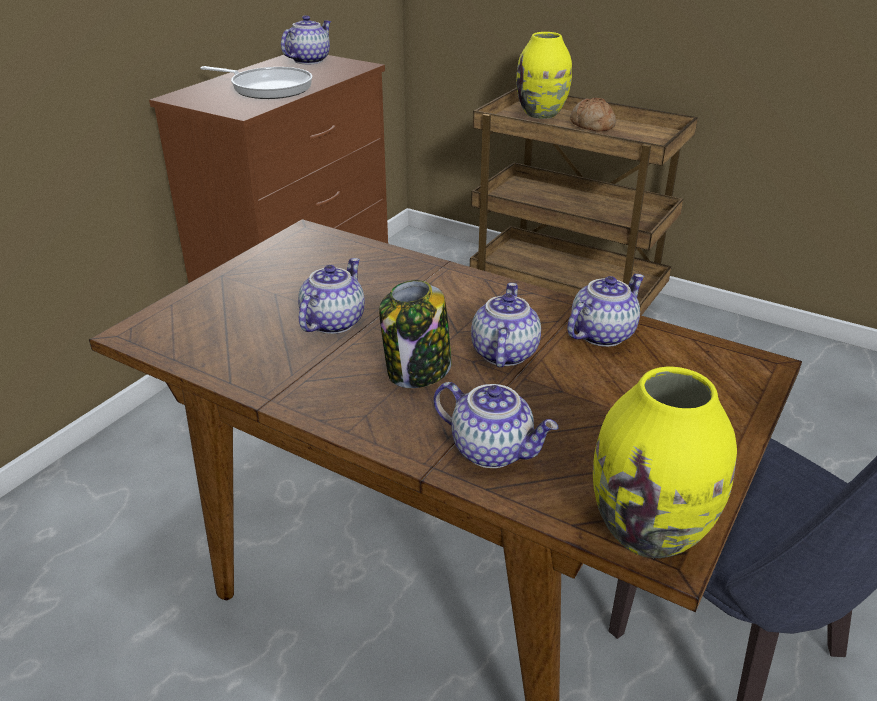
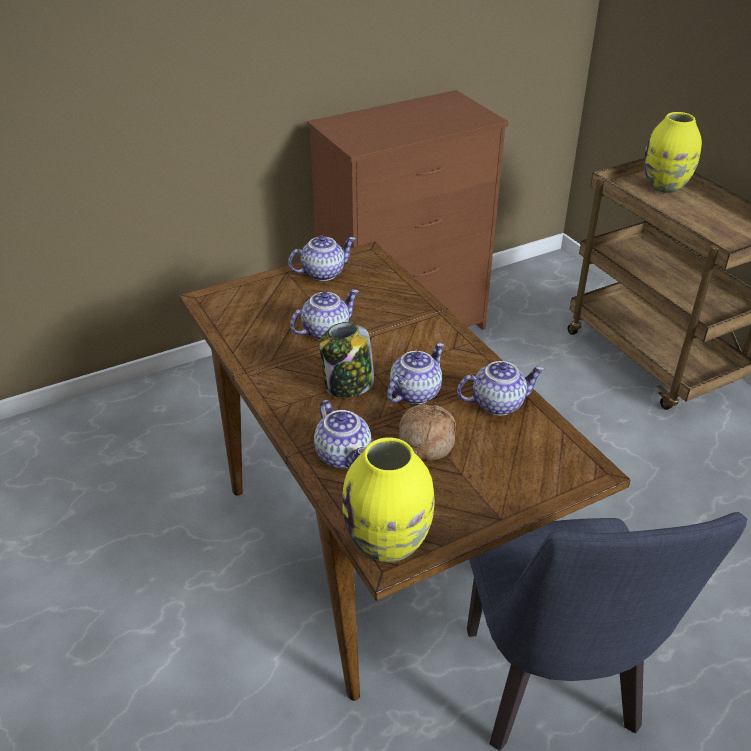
camera: 30 degrees right, 5 degrees up
frying pan [200,66,312,99] -> none
teapot [281,15,331,64] -> teapot moved to [288,235,356,281]
bread [570,98,616,132] -> bread moved to [399,404,456,461]

